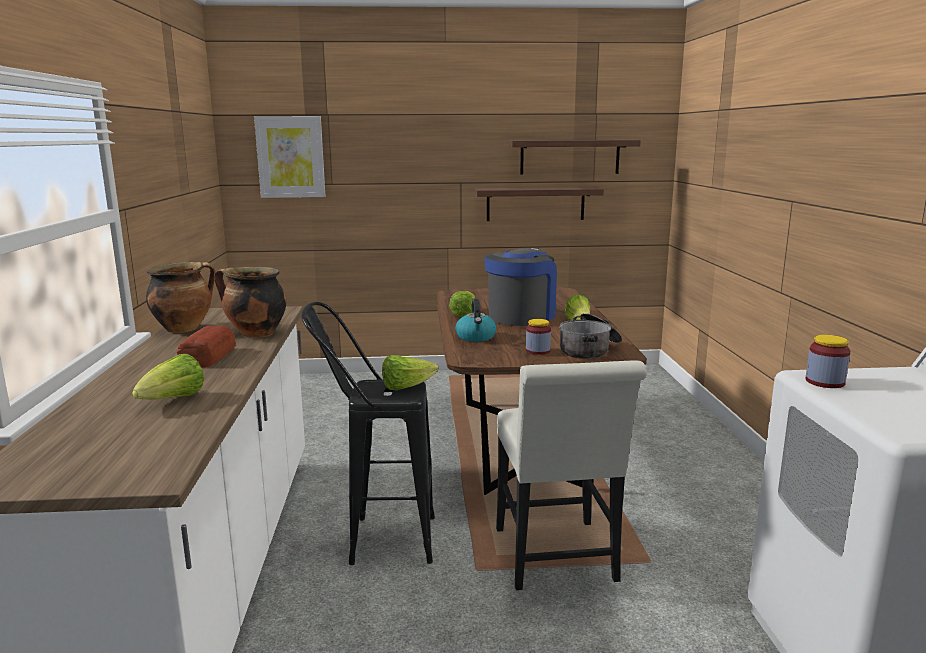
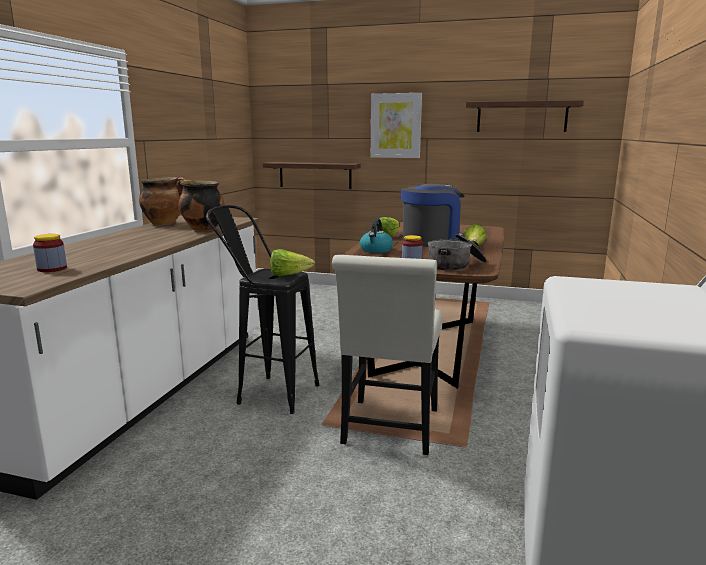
camera: 20 degrees right, 0 degrees up
lettuce [132,354,204,400] -> none
bread [176,325,236,367] -> none
picture [254,116,325,198] -> picture moved to [371,93,422,158]
shelf [475,187,604,221] -> shelf moved to [263,162,361,189]
jar [806,335,850,388] -> jar moved to [33,234,67,272]

